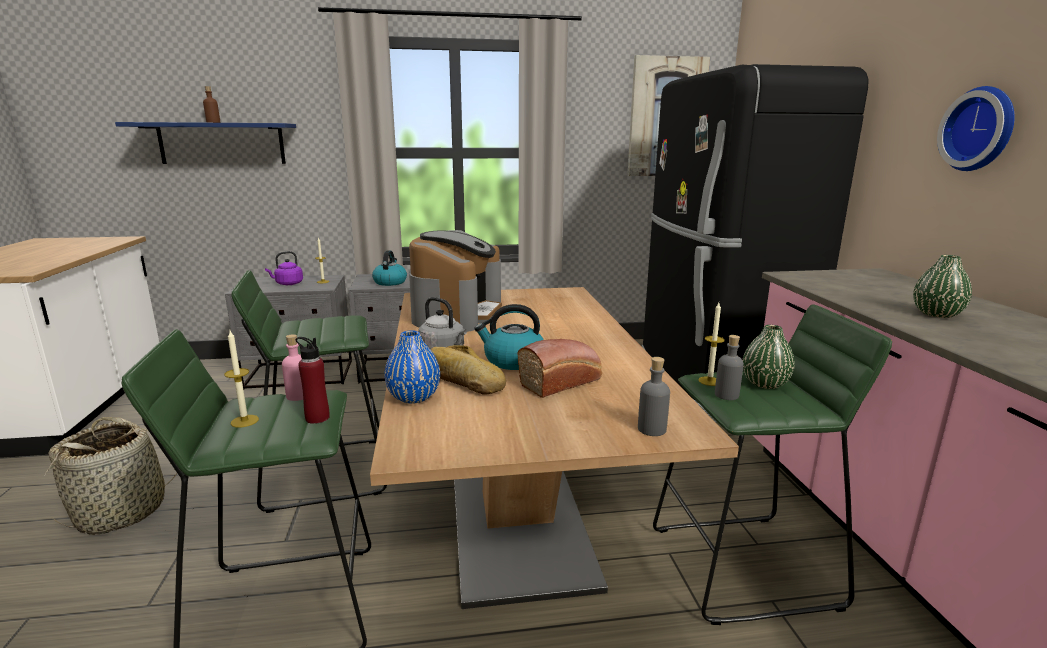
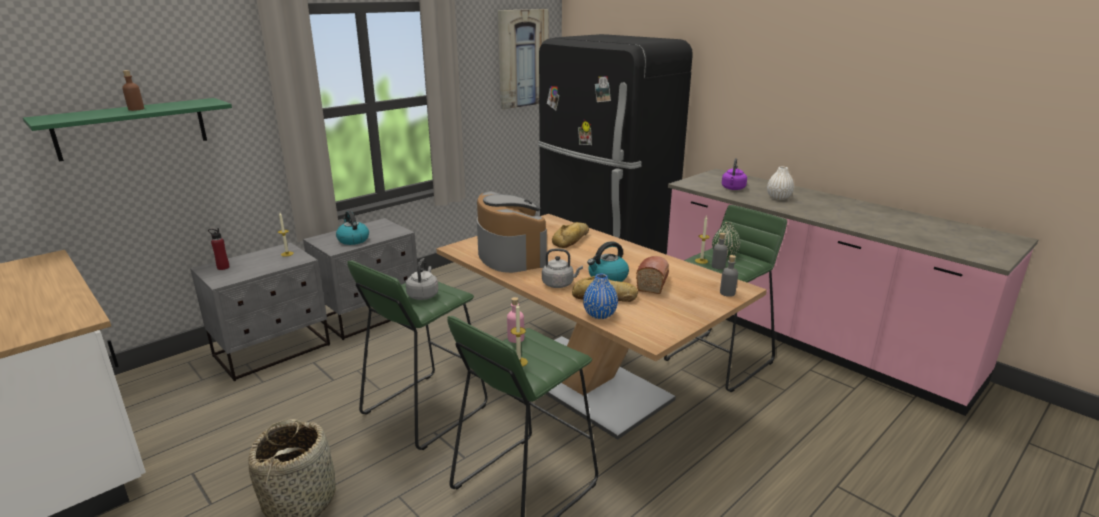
camera: 35 degrees left, 5 degrees up
blue shelf [115,122,296,164] -> green shelf [23,98,232,162]
purple kettle [265,251,303,285] -> purple kettle moved to [722,158,747,190]
red bottle [296,337,330,424] -> red bottle moved to [208,228,230,270]
green vase [913,255,972,318] -> white vase [767,167,794,200]
wall clock [937,86,1015,171] -> none
none -> grey kettle [406,258,438,300]
none -> bread [552,222,589,248]

